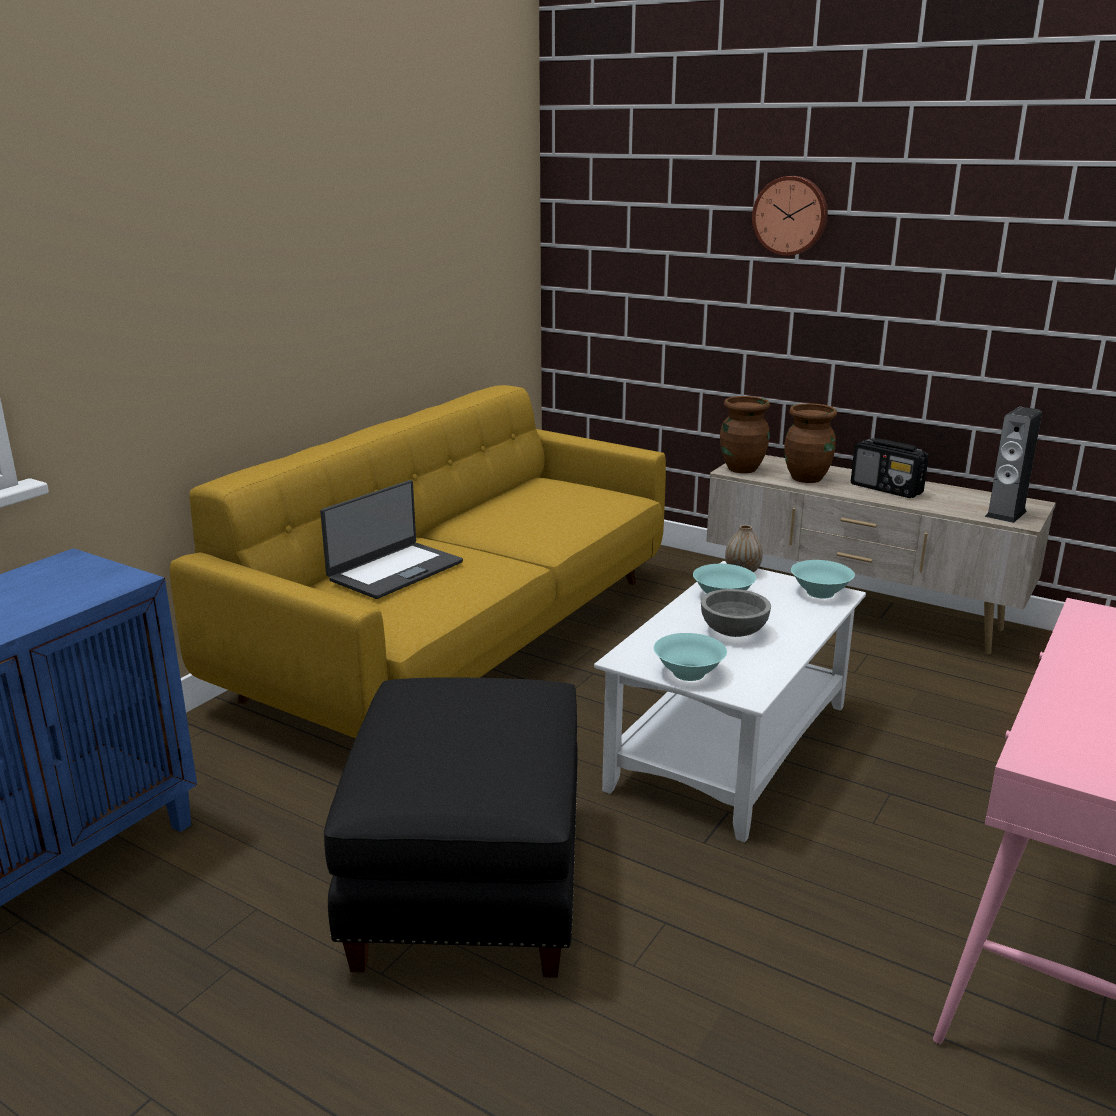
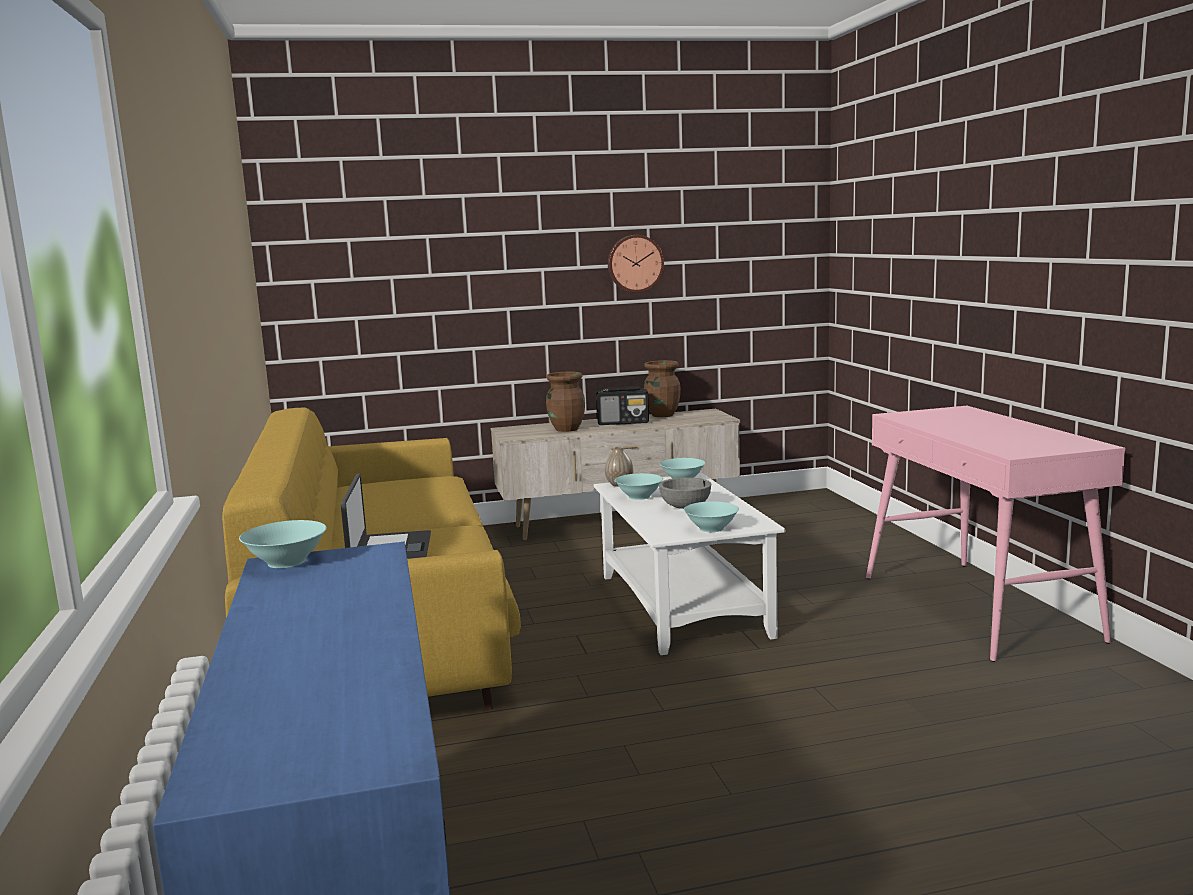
camera: 45 degrees left, 10 degrees down
black ottoman [324,677,578,978] -> none
brown vase [720,396,770,473] -> brown vase moved to [644,360,681,417]
wall clock [752,176,828,256] -> wall clock moved to [608,235,664,293]
speaker [985,407,1042,523] -> none
none -> turquoise bowl [239,520,327,568]

